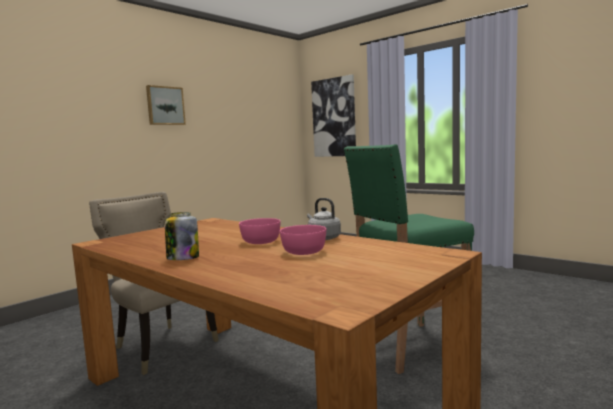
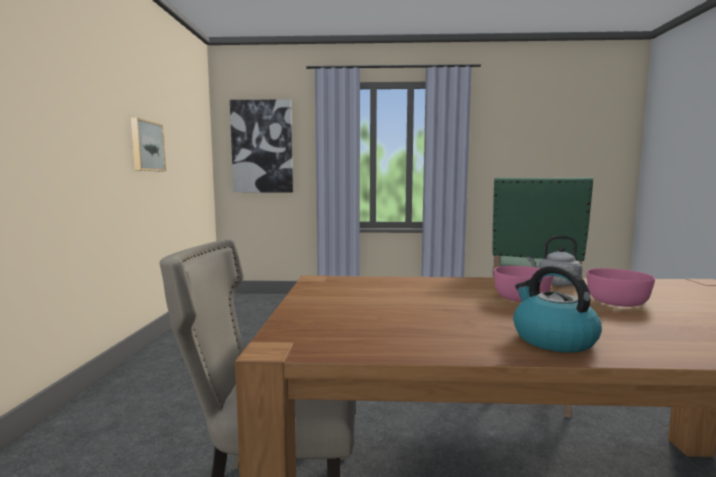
camera: 40 degrees left, 0 degrees up
picture [146,85,186,125] -> picture moved to [131,118,166,171]
jar [165,212,199,260] -> kettle [513,265,602,353]

